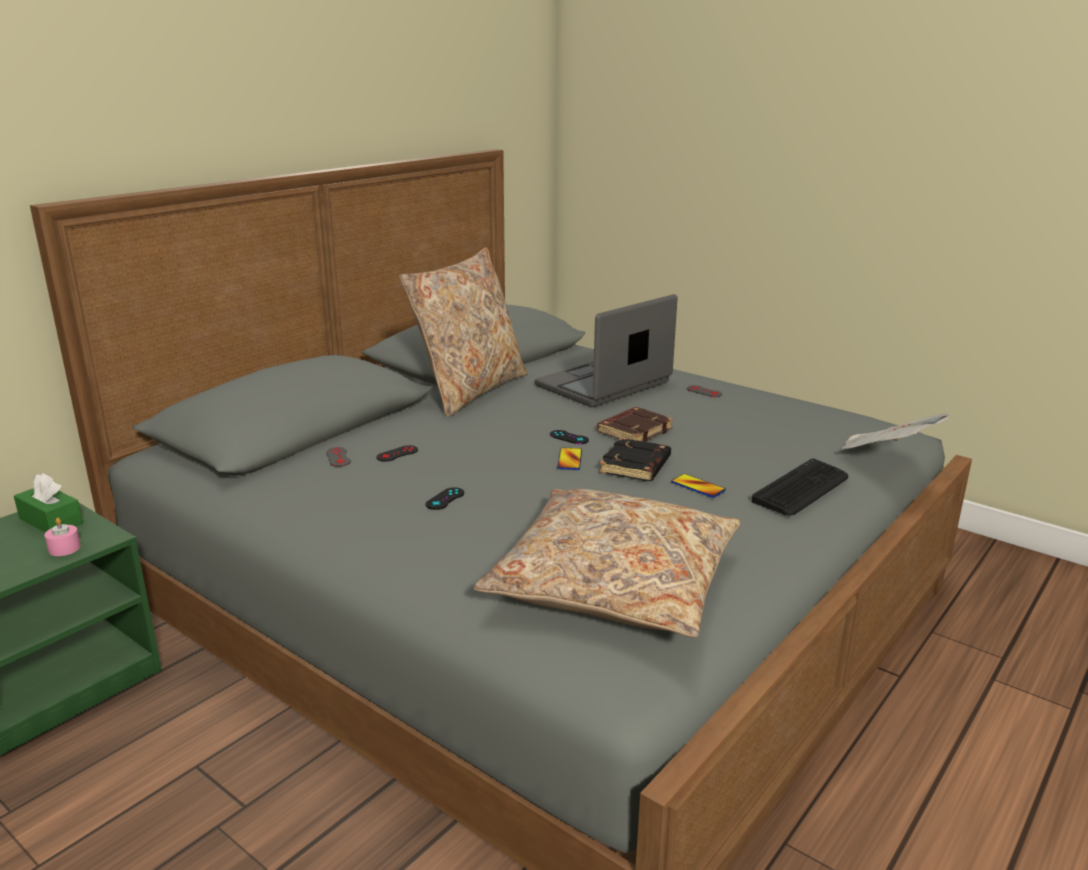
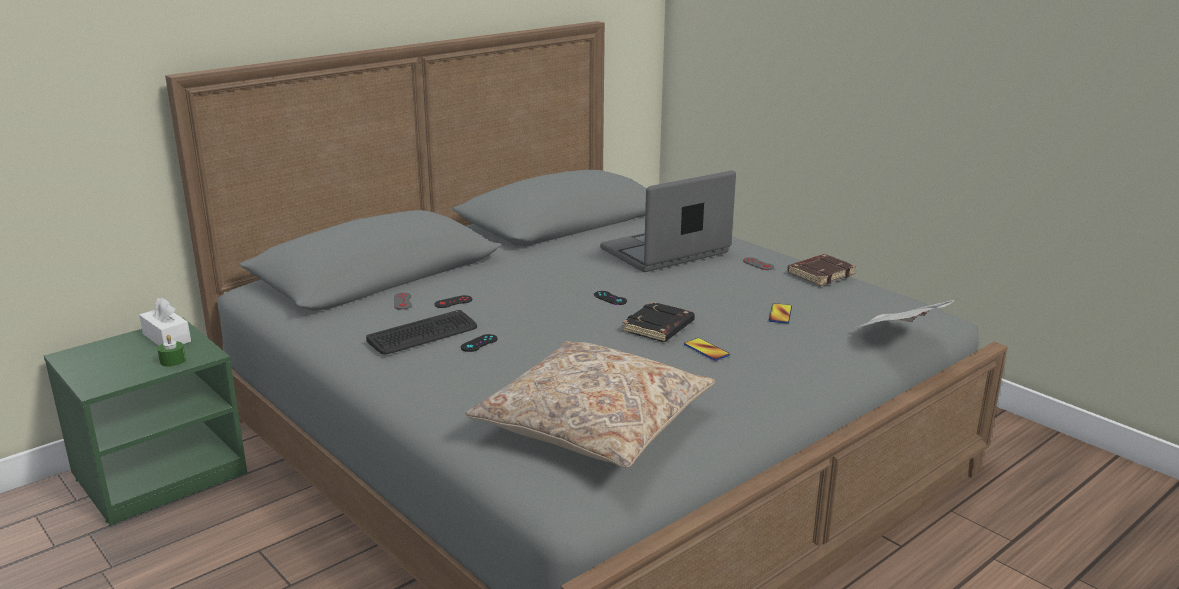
camera: 10 degrees right, 0 degrees up
green tissue box [14,473,83,533] -> white tissue box [139,297,191,346]
pink candle [45,518,81,556] -> green candle [157,335,186,367]
beige pillow [399,248,527,417] -> none
phone [557,448,582,470] -> phone moved to [769,303,792,324]
brown book [597,407,673,442] -> brown book moved to [787,254,856,286]
keyboard [752,459,848,516] -> keyboard moved to [366,310,477,354]

